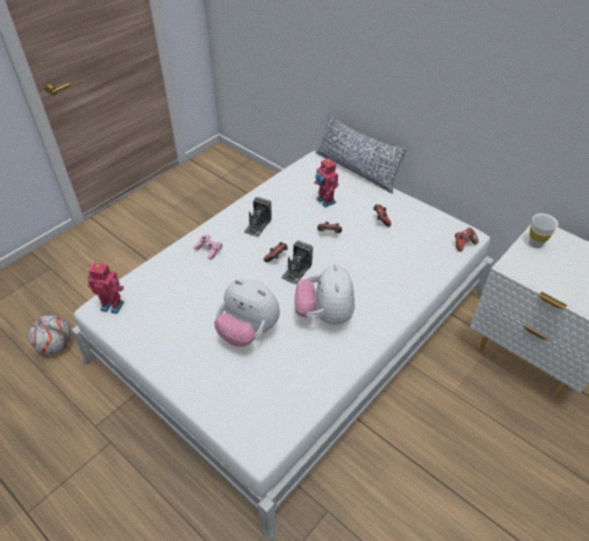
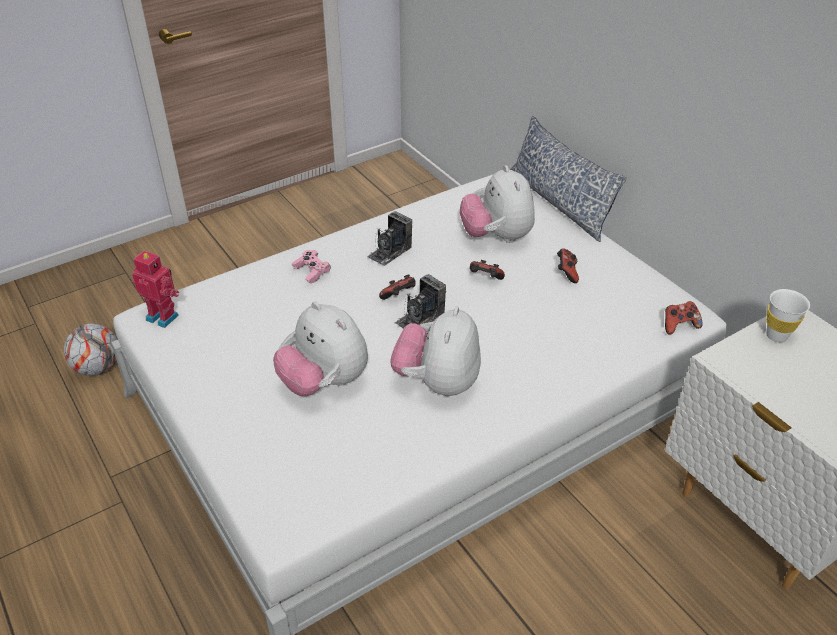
camera: 15 degrees right, 5 degrees down
toy robot [314,158,338,207] -> plush toy [460,165,535,243]

